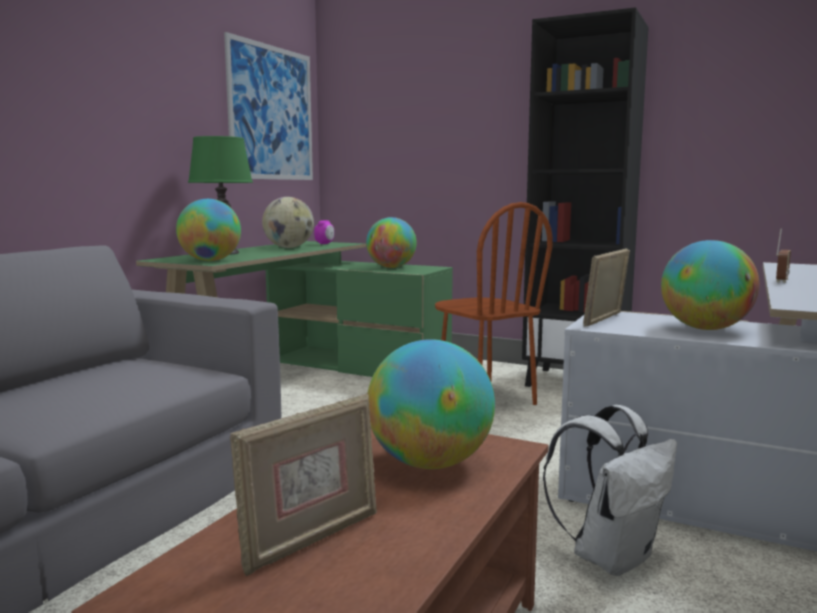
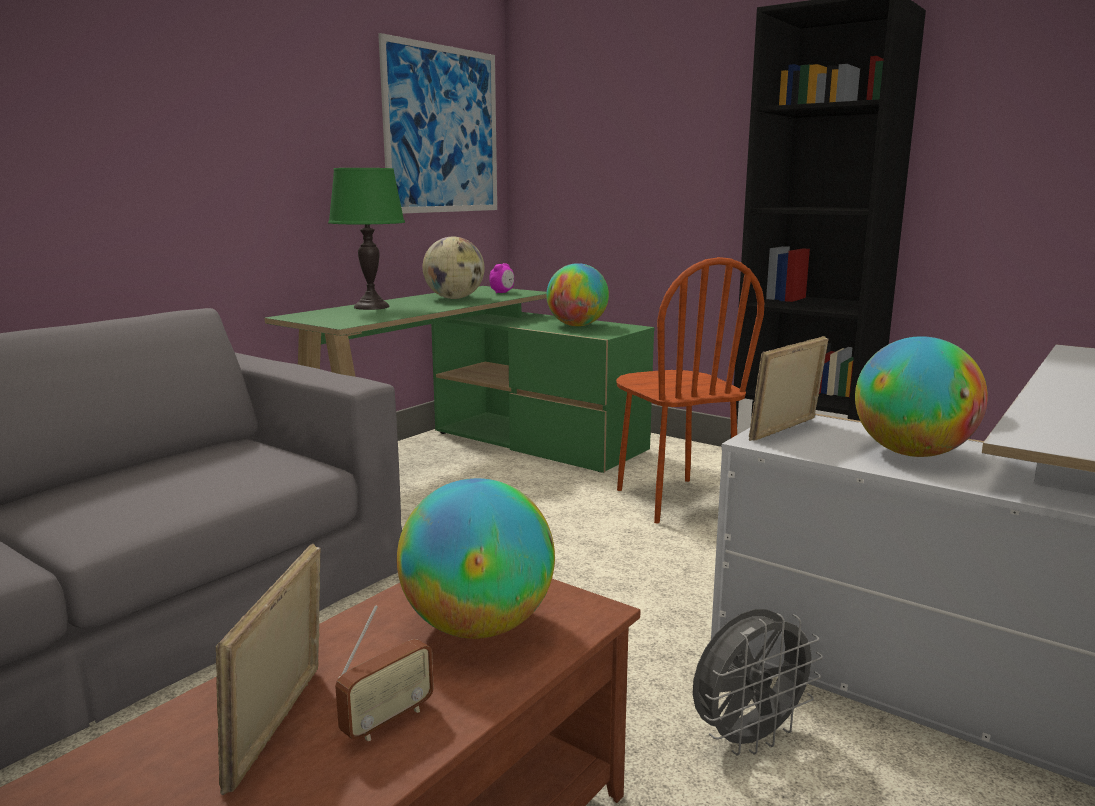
camera: 10 degrees right, 5 degrees up
globe [176,199,241,261] -> none
picture frame [230,393,377,576] -> picture frame turned 135 degrees clockwise [216,544,321,795]
white backpack [543,405,677,576] -> grey fan [693,609,823,756]
radio [776,228,791,283] -> radio moved to [335,605,434,741]

